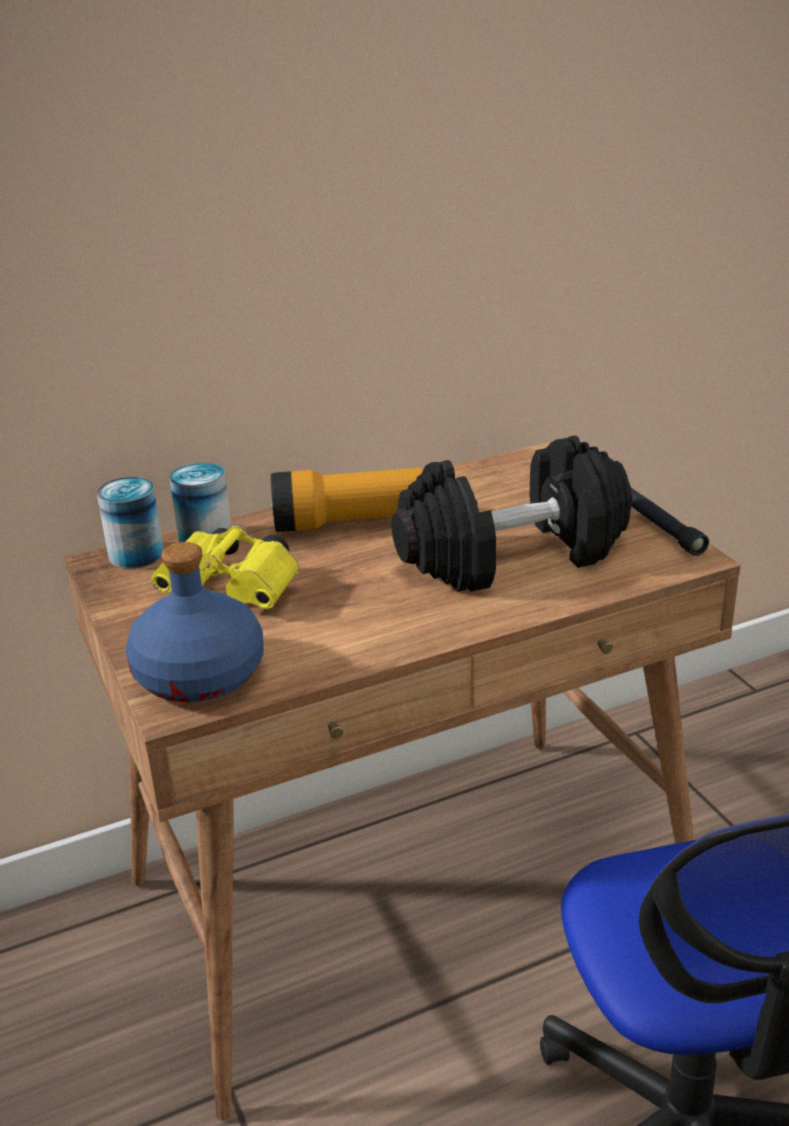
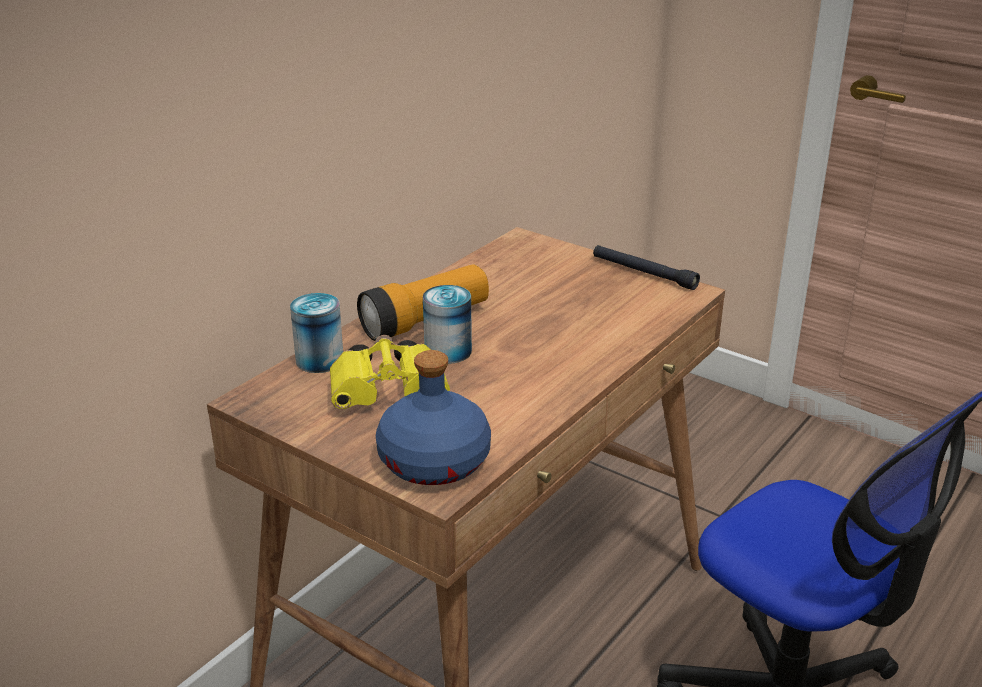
camera: 30 degrees left, 0 degrees up
can [97,477,164,569] -> can moved to [423,285,472,364]
black dumbbell [392,435,632,592] -> none

